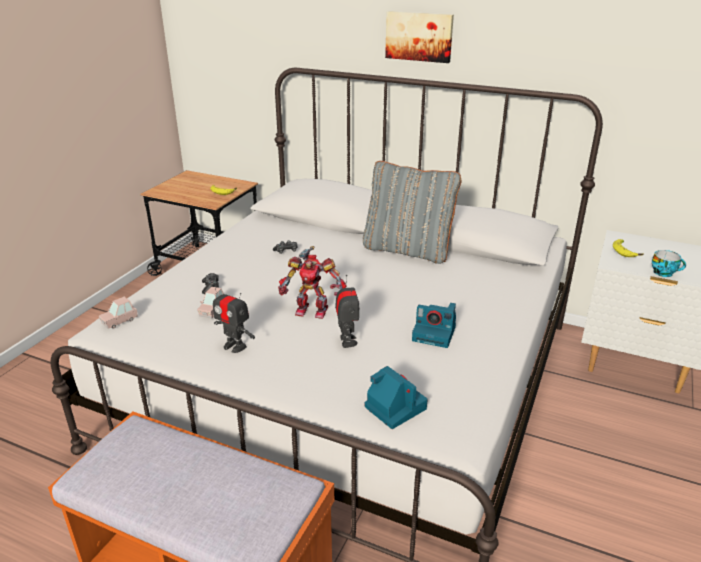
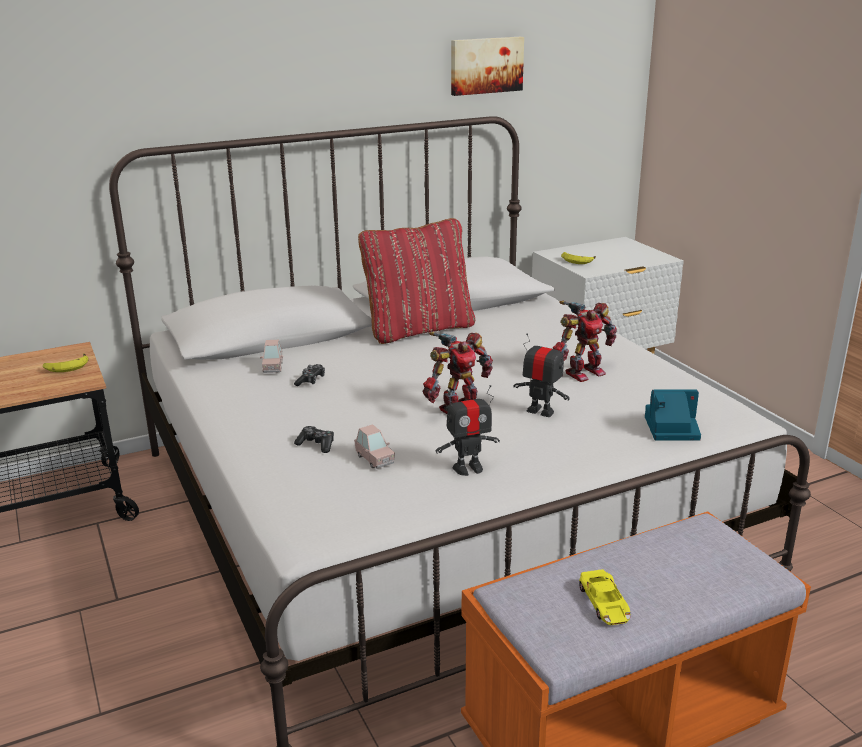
camera: 50 degrees left, 5 degrees down
pink toy car [99,297,138,329] -> pink toy car moved to [260,340,283,373]
grey pillow [363,161,461,264] -> red pillow [358,218,475,344]
picture [385,11,454,63] -> picture moved to [451,37,524,96]
camera [412,303,456,348] -> toy robot [553,300,617,382]
cup [652,250,686,277] -> none
none -> yellow toy car [579,569,630,625]

